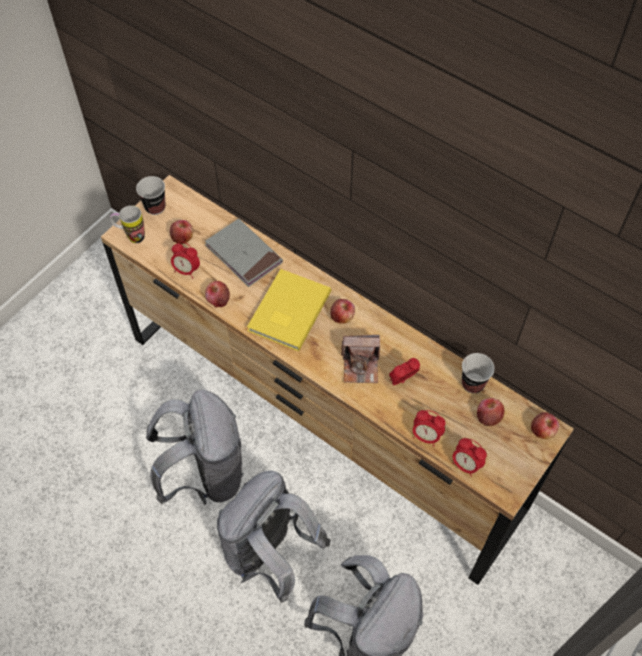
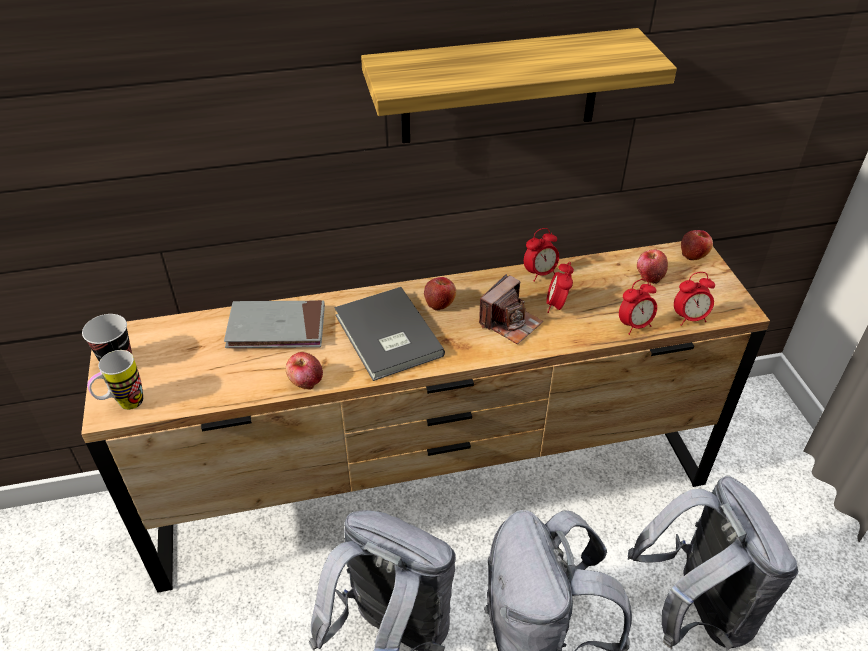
camera: 50 degrees left, 15 degrees down
apple [170,220,193,244] -> none
alarm clock [171,242,200,278] -> alarm clock moved to [524,228,559,282]
yellow book [247,269,332,351] -> grey book [334,287,445,381]
cup [462,353,495,394] -> none
none -> shelf [361,28,677,143]

